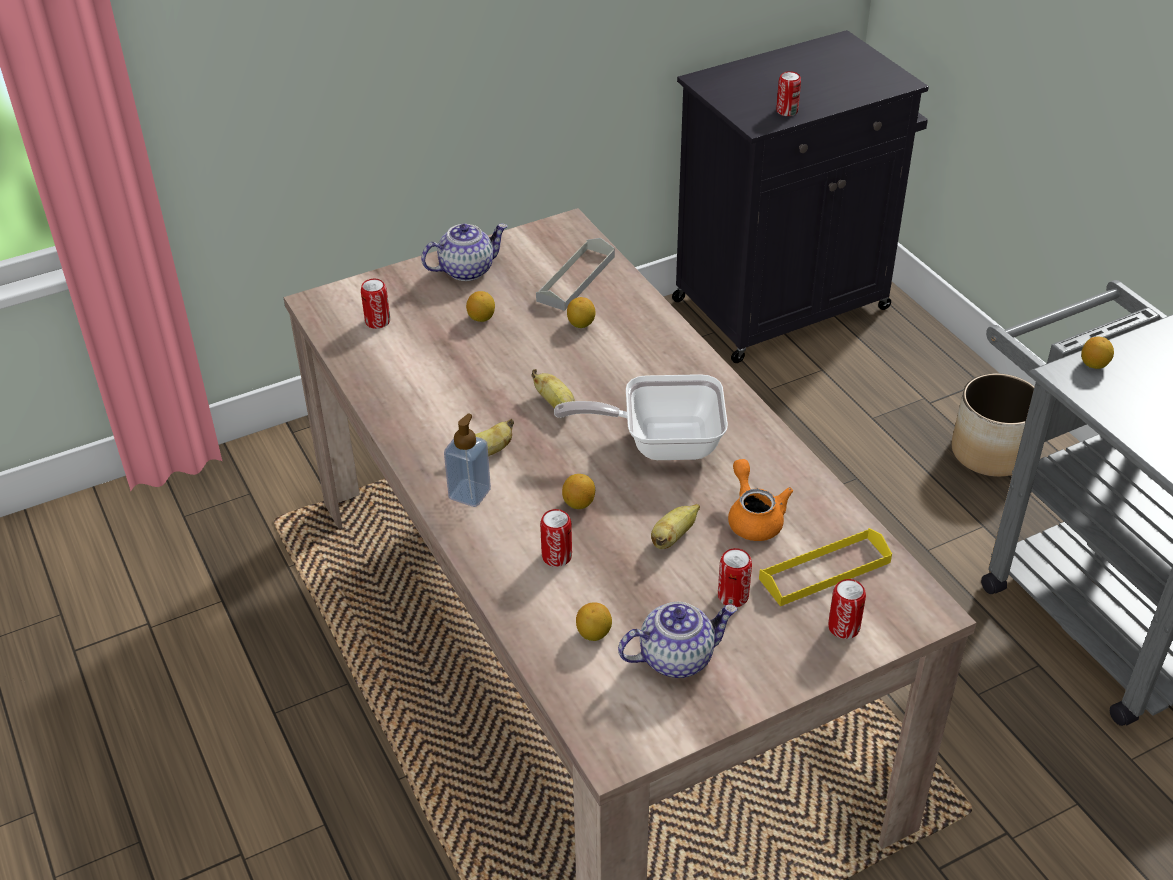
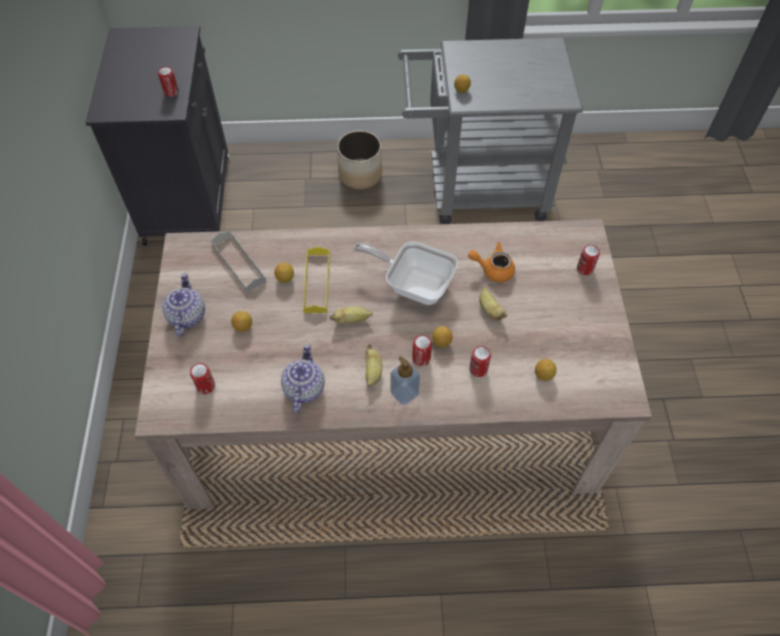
camera: 65 degrees left, 15 degrees up
frying pan [554,374,728,460] -> frying pan turned 90 degrees clockwise [354,241,458,305]
teapot [618,602,738,678] -> teapot moved to [281,343,325,413]
can [718,548,752,607] -> can moved to [412,335,432,366]
yellow tray [759,528,892,606] -> yellow tray moved to [303,247,330,313]

